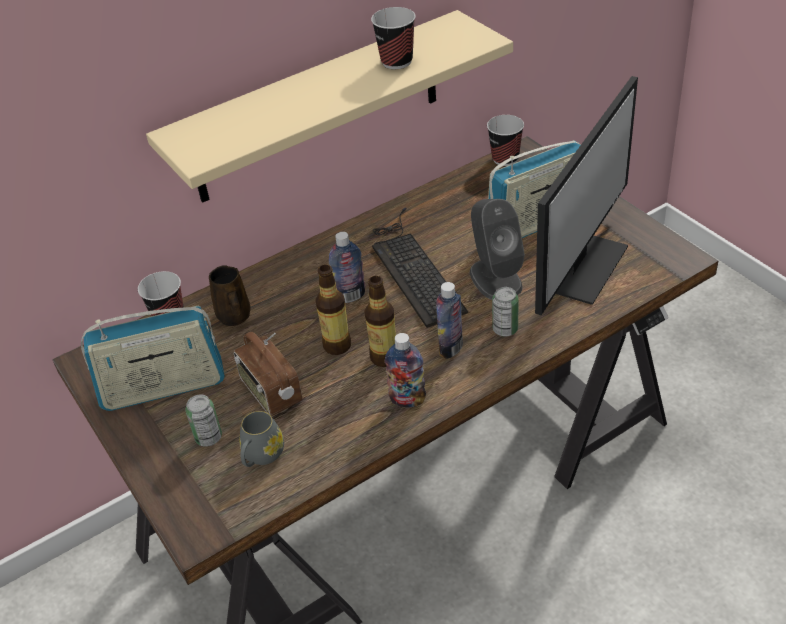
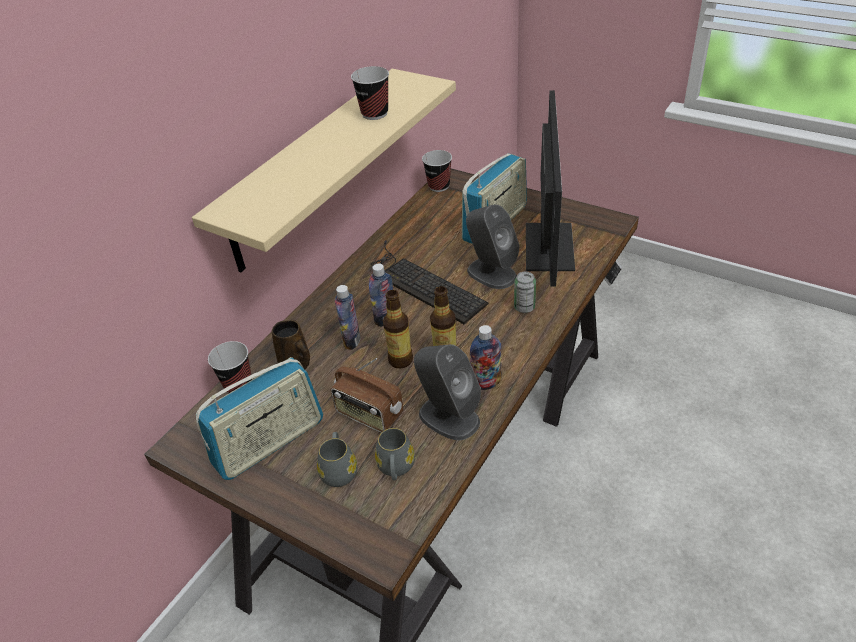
camera: 25 degrees left, 0 degrees up
can [185,395,222,447] -> grey mug [317,432,358,487]
bottle [436,282,463,359] -> bottle moved to [335,285,360,350]
none -> grey speaker [414,344,481,440]

